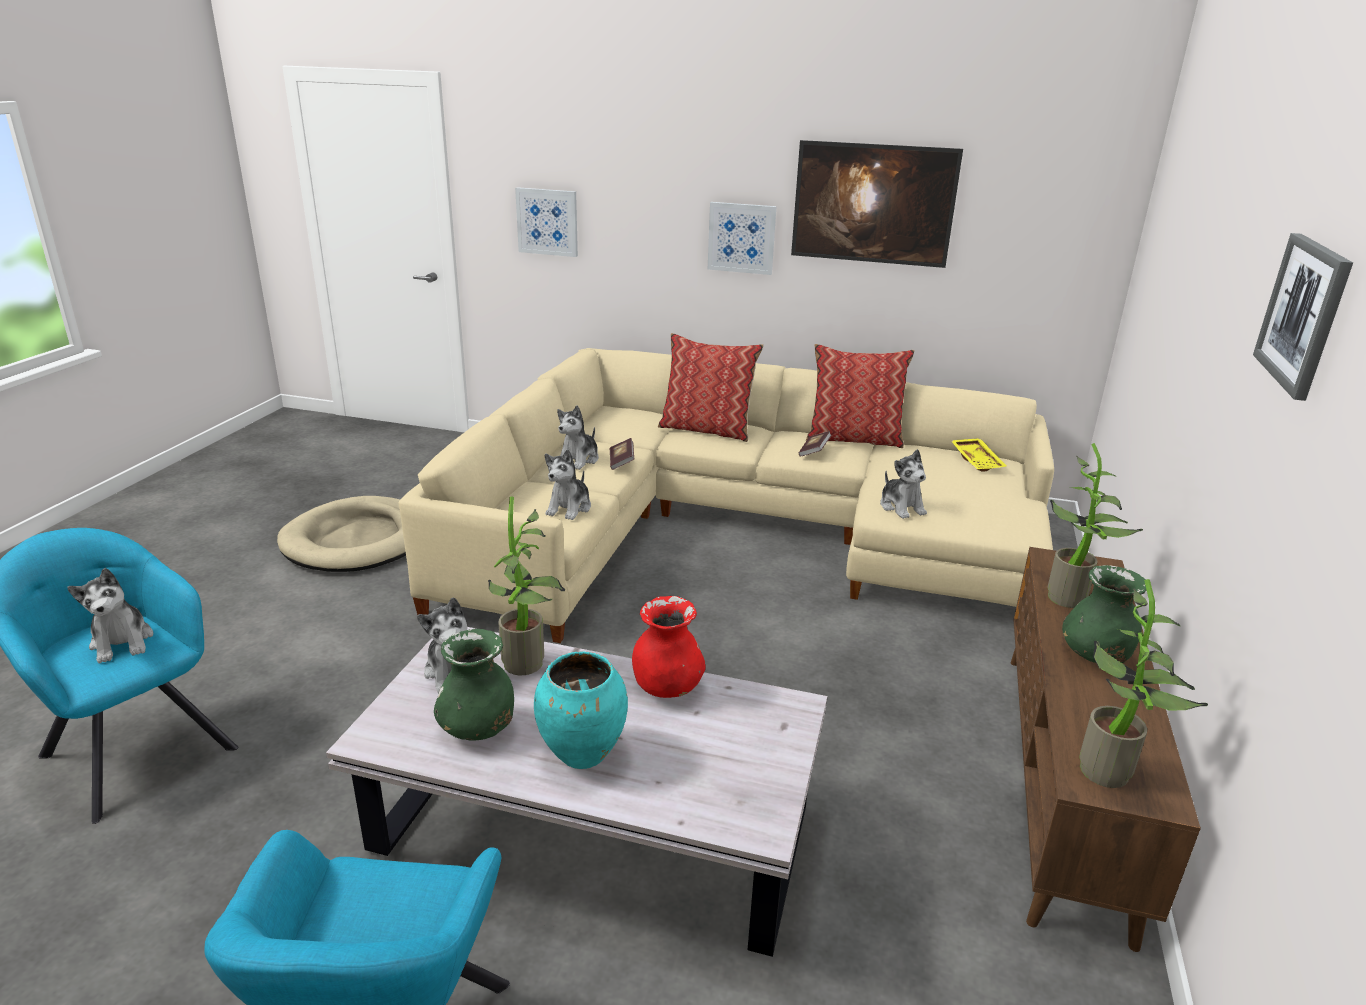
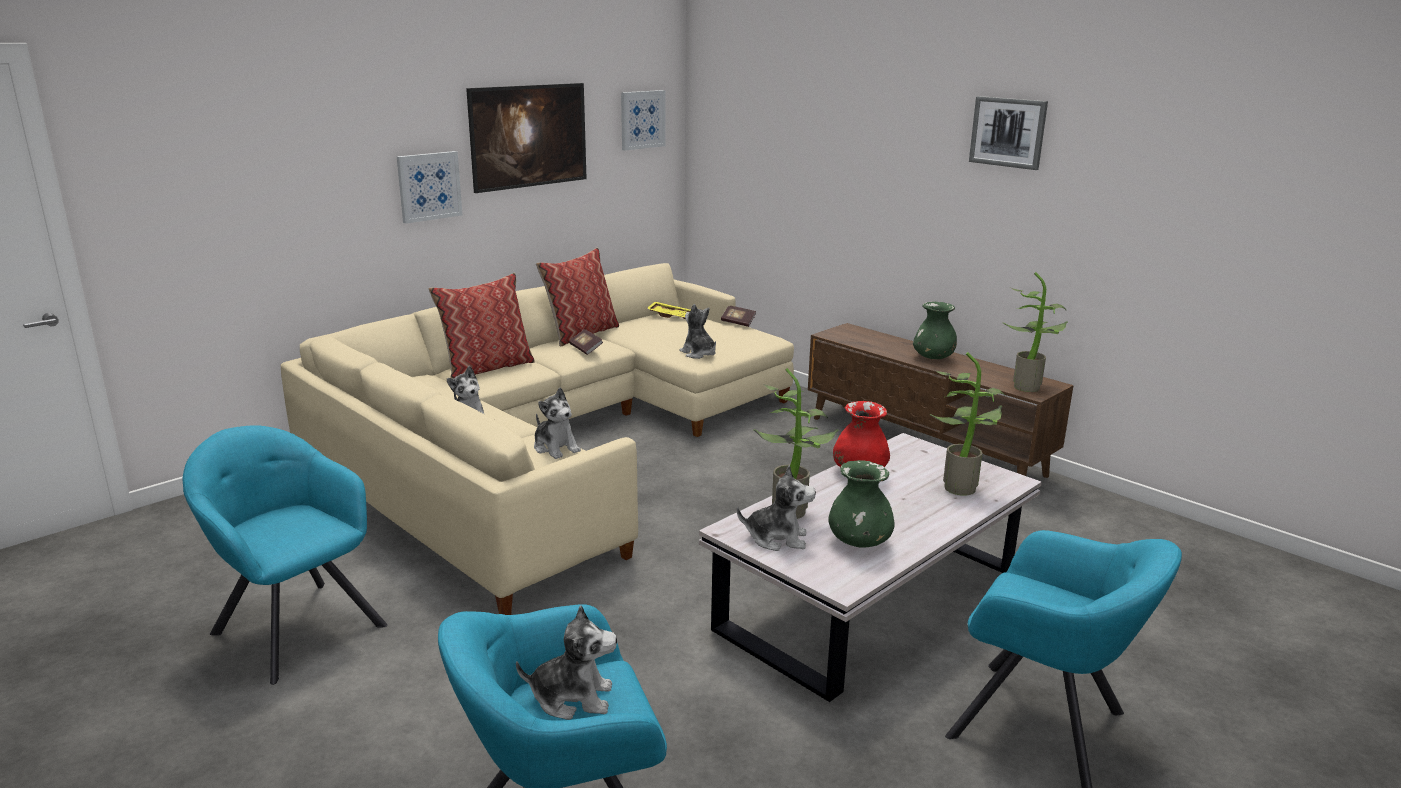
camera: 60 degrees left, 5 degrees down
beige dog bed [277,496,406,572] -> turquoise armchair [182,425,388,685]
picture [515,187,578,257] -> picture moved to [621,90,666,150]
turquoise vase [534,651,628,769] -> none
book [609,438,634,470] -> book moved to [721,306,756,327]
plush toy [880,449,927,519] -> plush toy turned 135 degrees counterclockwise [679,304,716,359]
potted plant [1047,443,1143,608] -> potted plant moved to [930,352,1005,496]

